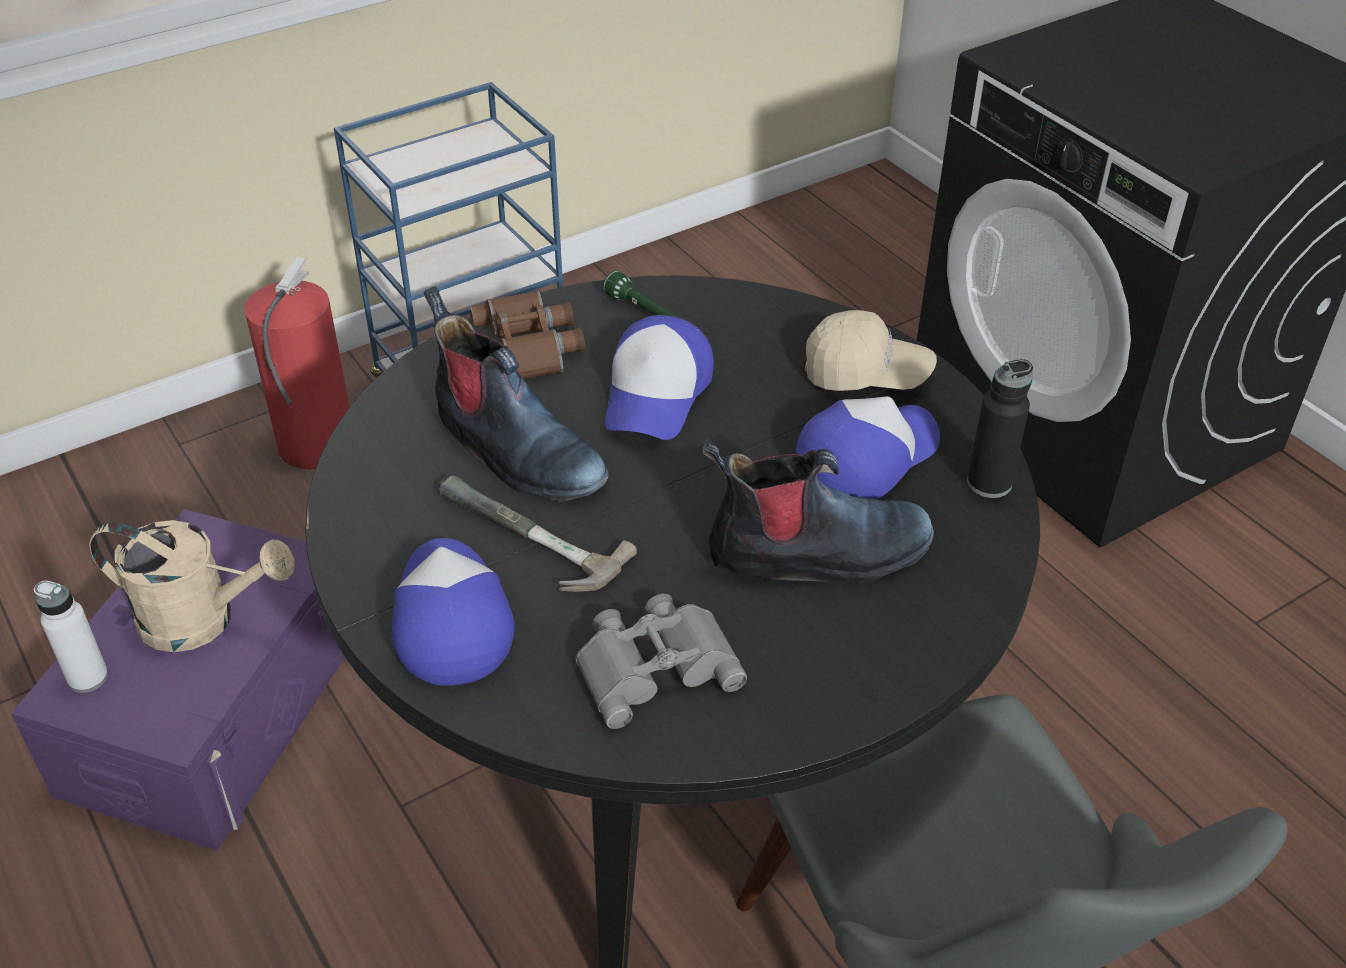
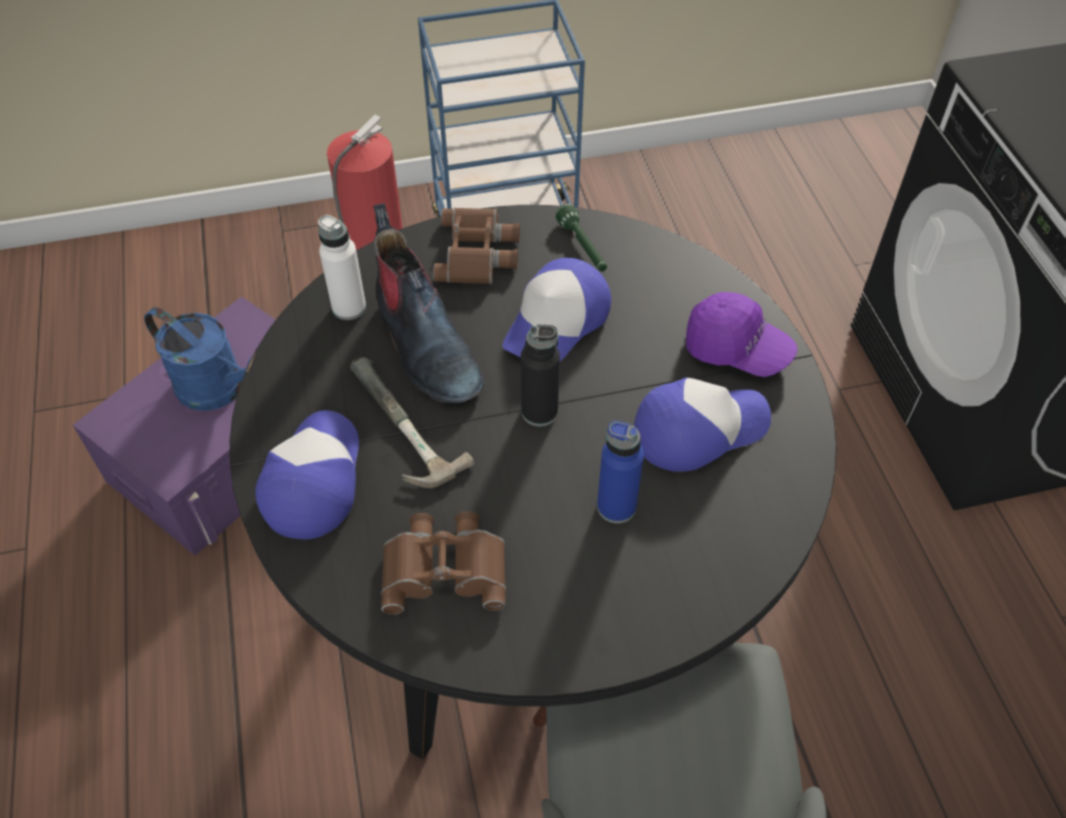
camera: 20 degrees right, 10 degrees up
white bottle [34,581,108,693] -> white bottle moved to [318,215,366,320]
beige watering can [89,520,295,652] -> blue watering can [144,307,253,411]
grey binoculars [575,594,747,729] -> brown binoculars [381,511,506,615]
boot [701,438,934,583] -> blue bottle [597,421,644,523]
beige cap [805,310,937,391] -> purple cap [686,292,797,377]
black bottle [967,359,1033,498] -> black bottle moved to [521,325,560,426]

